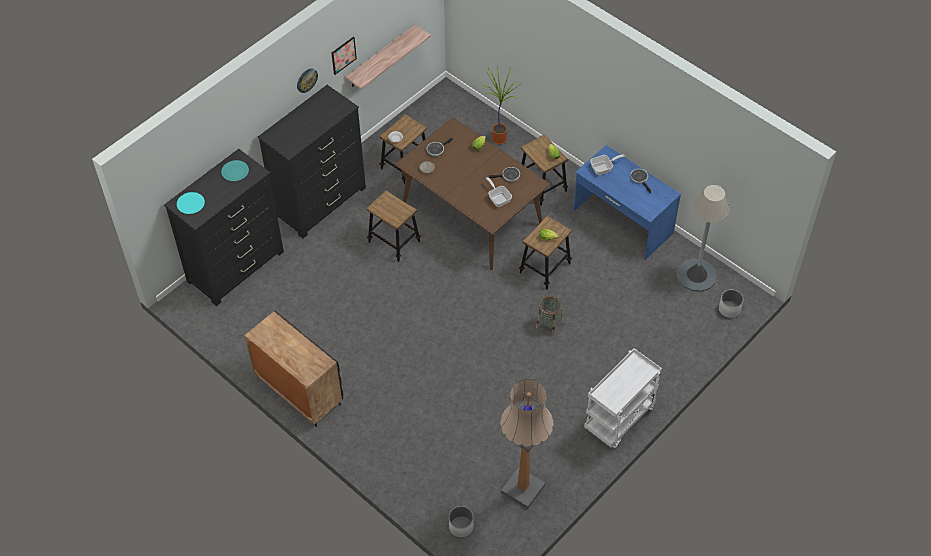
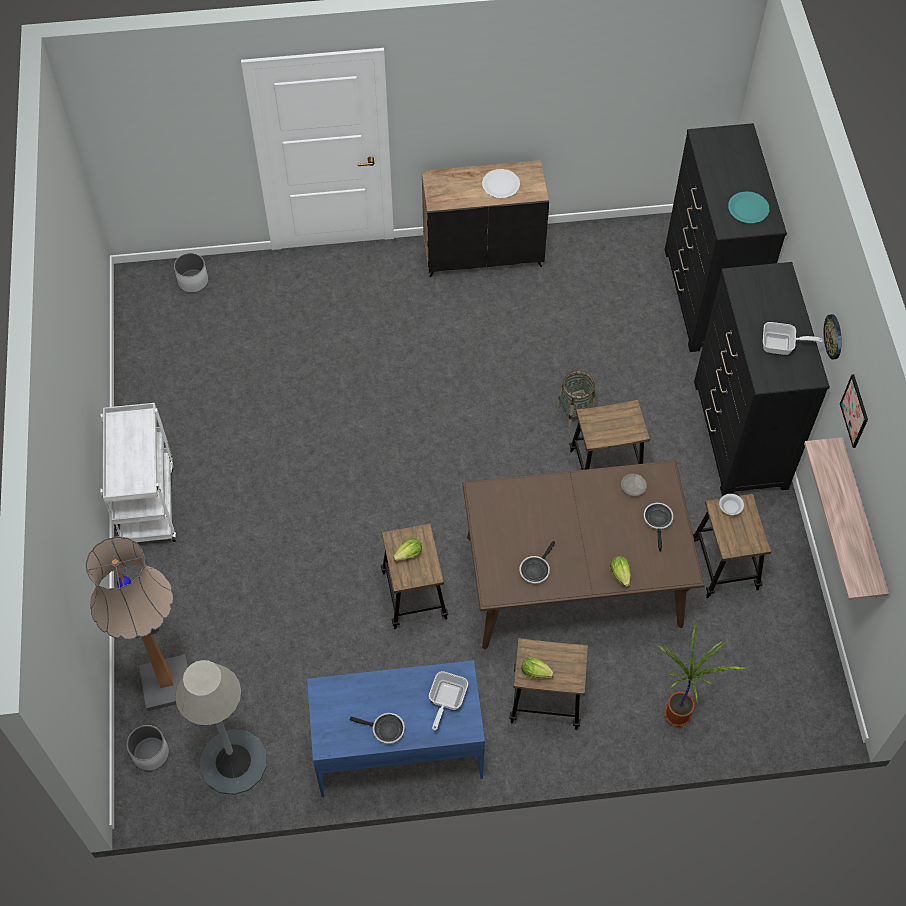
camera: 130 degrees right, 5 degrees up
turquoise plate [177,192,205,214] -> none
frying pan [486,177,512,207] -> frying pan moved to [763,322,823,355]
floor lamp [500,378,554,509] -> floor lamp moved to [86,536,189,711]
basket [536,296,562,335] -> basket moved to [557,370,595,427]
none -> white plate [482,169,520,198]

